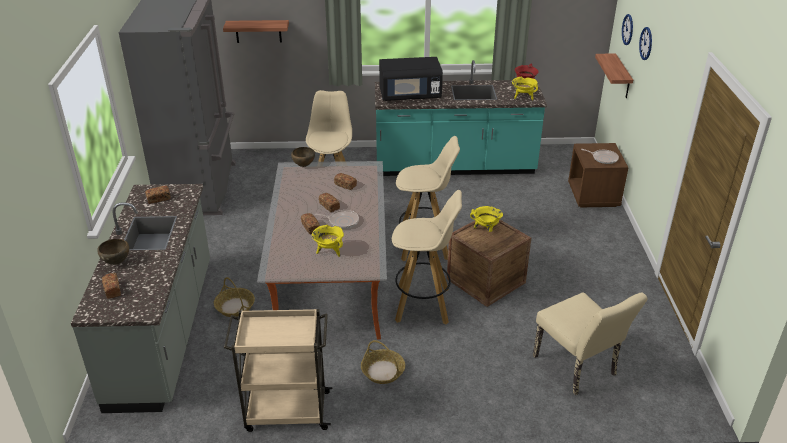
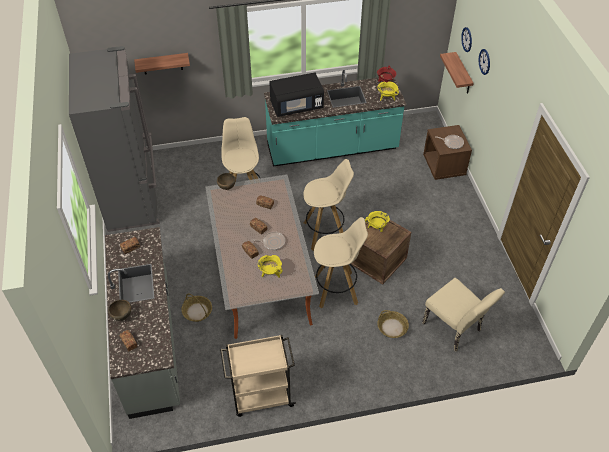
camera: 10 degrees left, 15 degrees up
basket [361,340,405,384] -> basket moved to [377,310,409,338]

